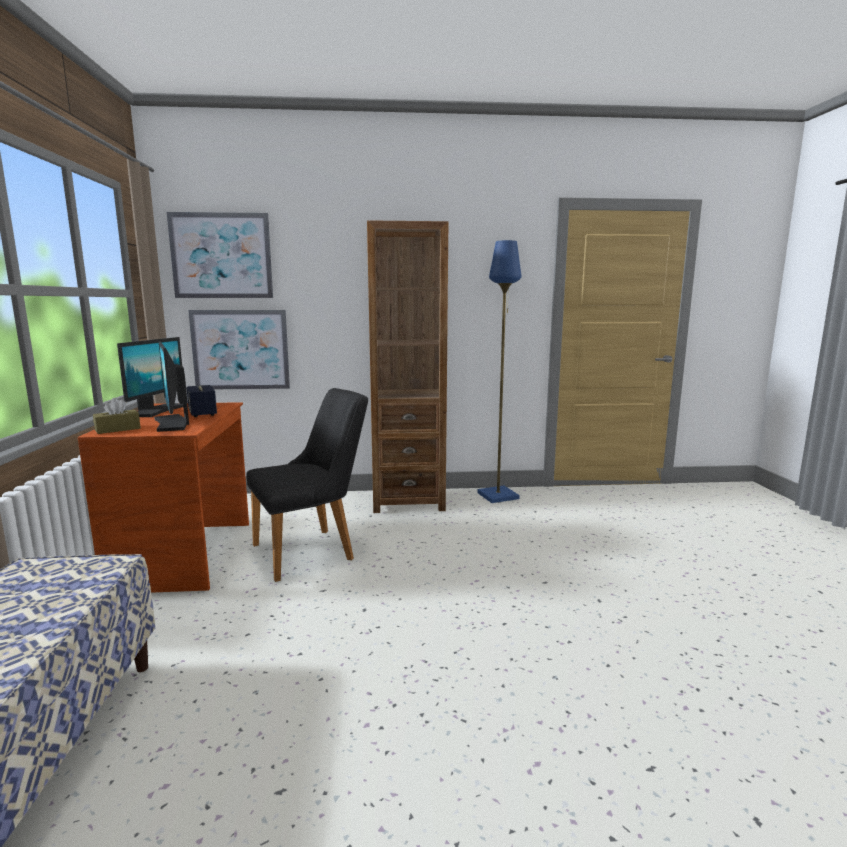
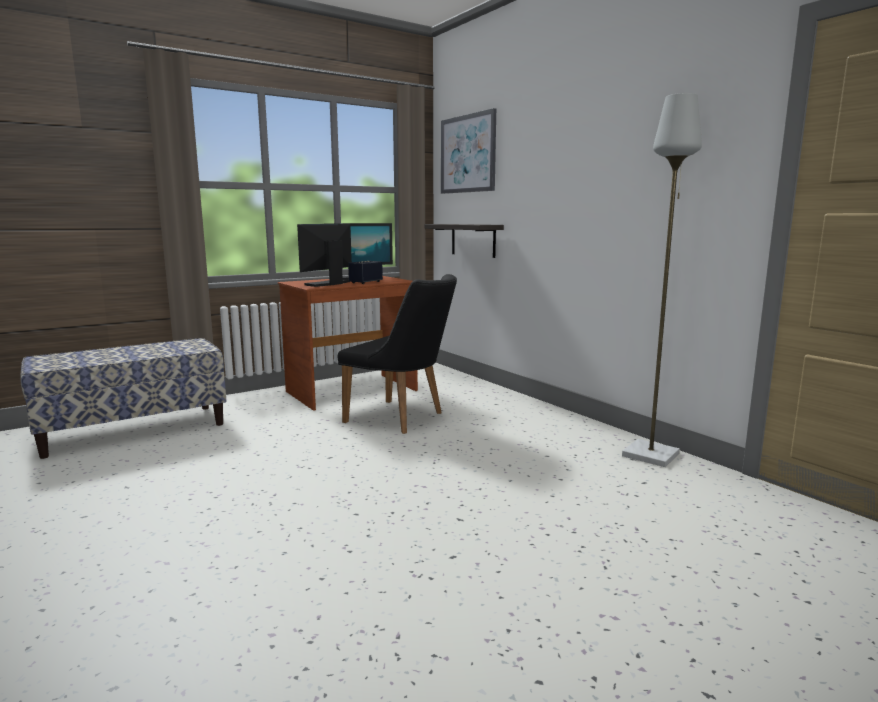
camera: 60 degrees right, 0 degrees up
brown tissue box [93,398,141,434] -> none
picture [188,310,290,389] -> shelf [425,224,504,258]
brown bookcase [367,220,448,513] -> none
blue floor lamp [477,240,521,503] -> grey floor lamp [622,93,702,467]

